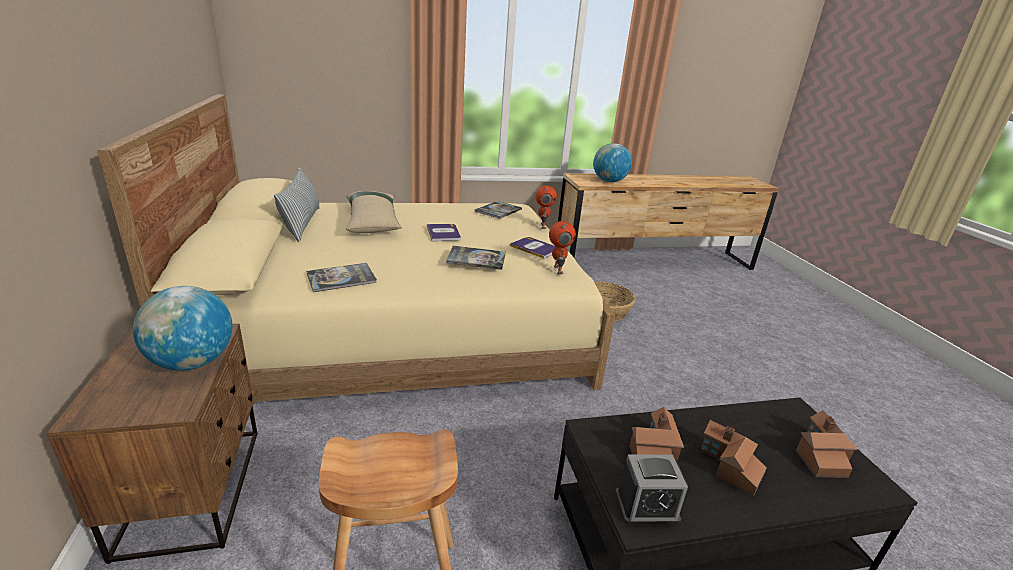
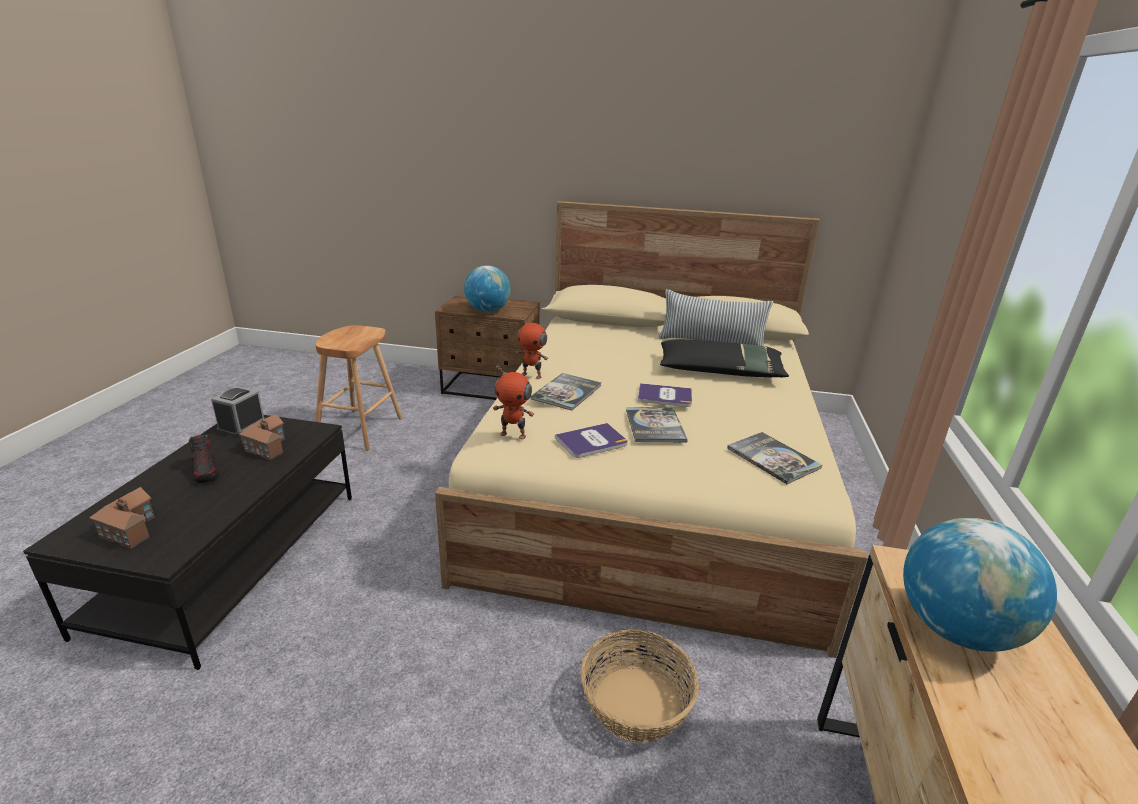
camera: 115 degrees right, 0 degrees up
book [306,263,377,292] -> book moved to [626,407,688,442]
beige pillow [346,191,402,233] -> black pillow [660,339,789,377]
toy robot [535,185,557,229] -> toy robot moved to [517,316,548,379]
toy house [700,420,767,497] -> shoe [189,435,219,483]

